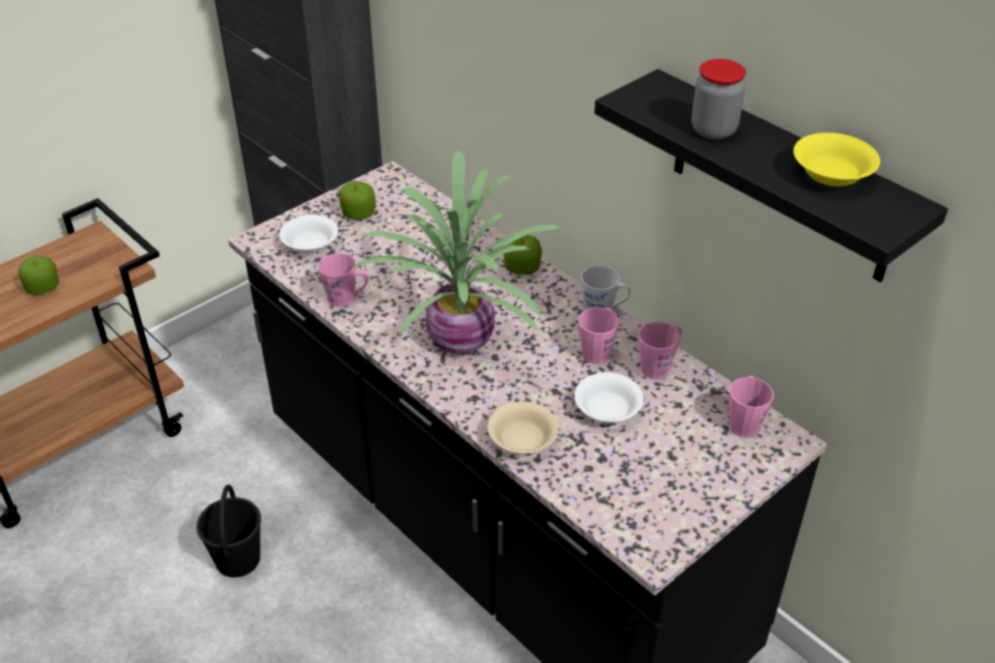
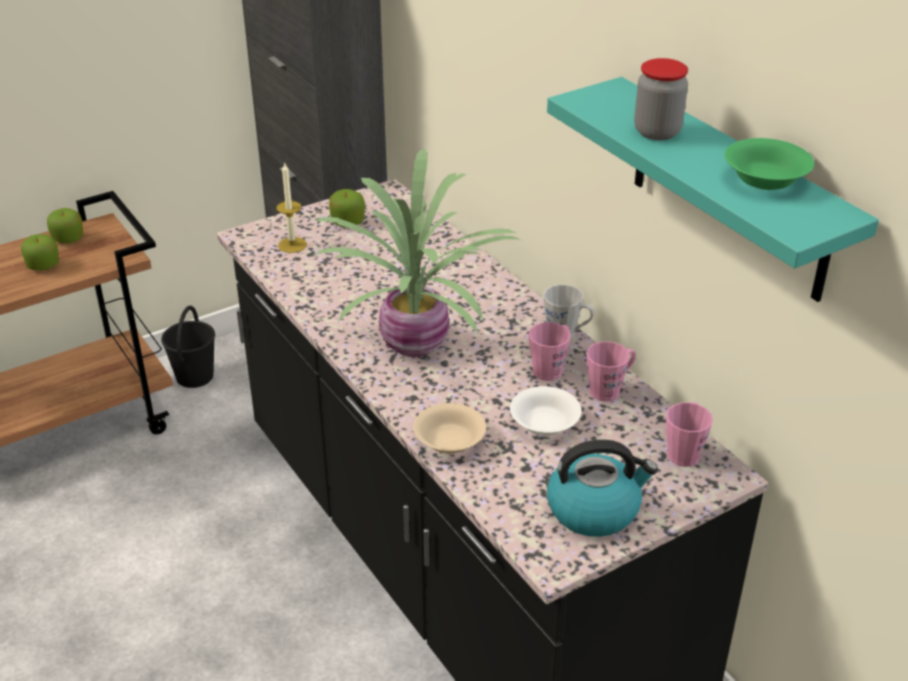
camera: 10 degrees right, 5 degrees down
black bucket [197,485,261,578] -> black bucket moved to [161,306,215,388]
white bowl [279,215,338,254] -> candle [276,162,307,253]
pink mug [318,253,368,307] -> none
apple [504,235,542,275] -> apple moved to [47,208,83,243]
black shelf [594,69,948,282] -> turquoise shelf [547,77,879,302]
yellow bowl [793,133,880,186] -> green bowl [724,138,814,190]
none -> kettle [547,440,658,537]

